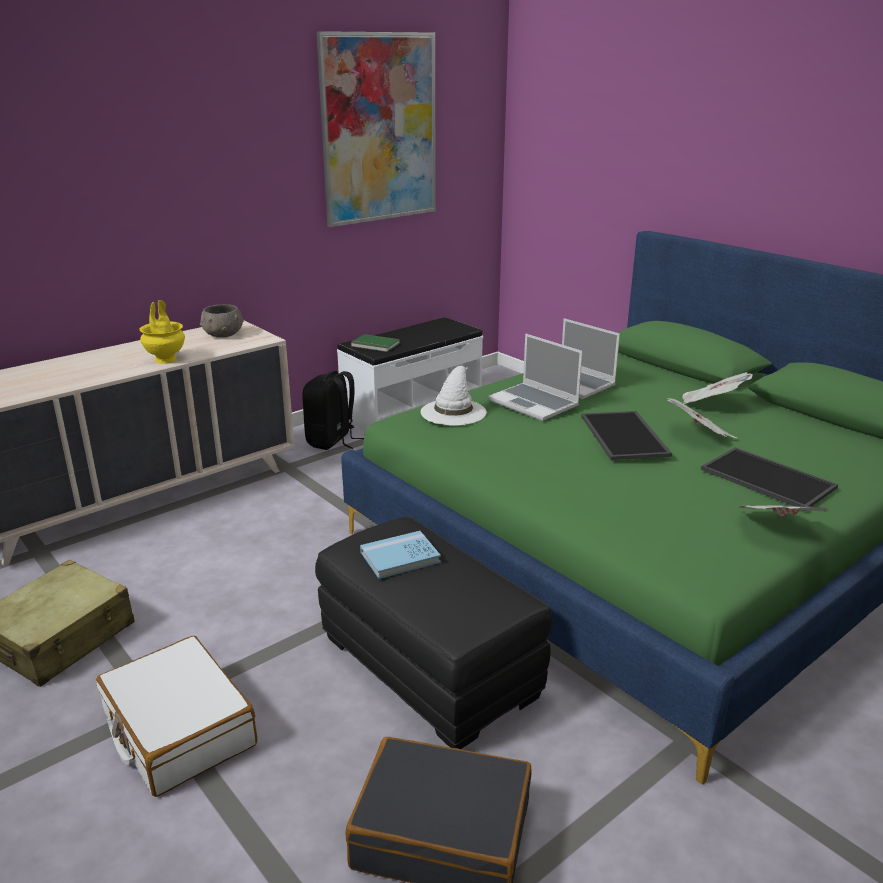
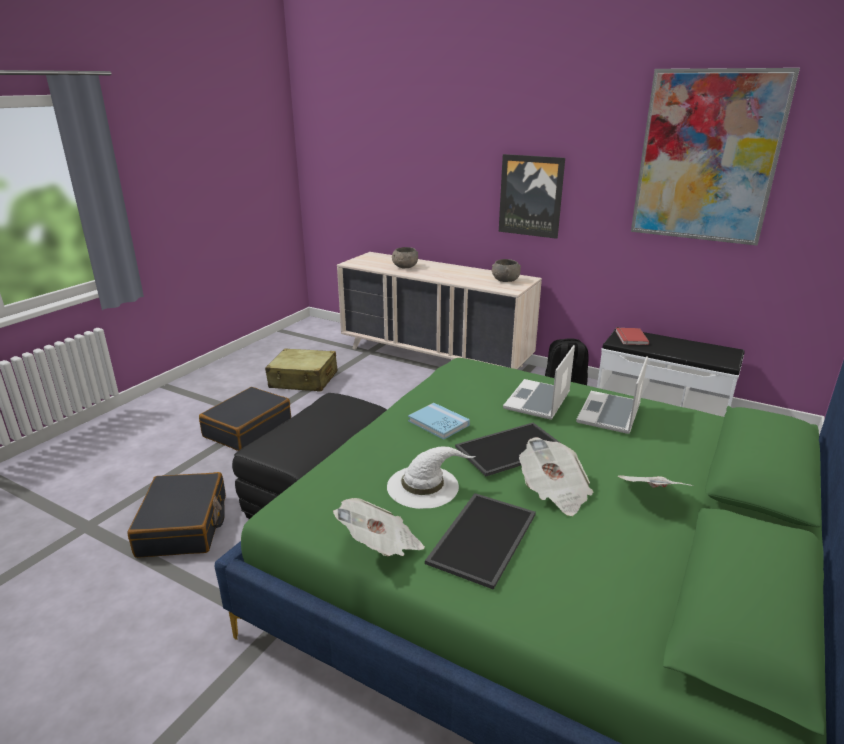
camera: 70 degrees right, 0 degrees up
white suitcase [96,636,257,797] -> black suitcase [199,387,291,451]
yellow vase [139,300,185,364] -> none
green book [350,334,400,352] -> red book [616,328,649,345]
blue book [360,531,441,579] -> blue book moved to [408,403,470,439]
white hat [421,366,487,426] -> white hat moved to [387,446,476,509]
none -> grey bowl [392,247,418,268]
none -> picture [499,154,565,239]

